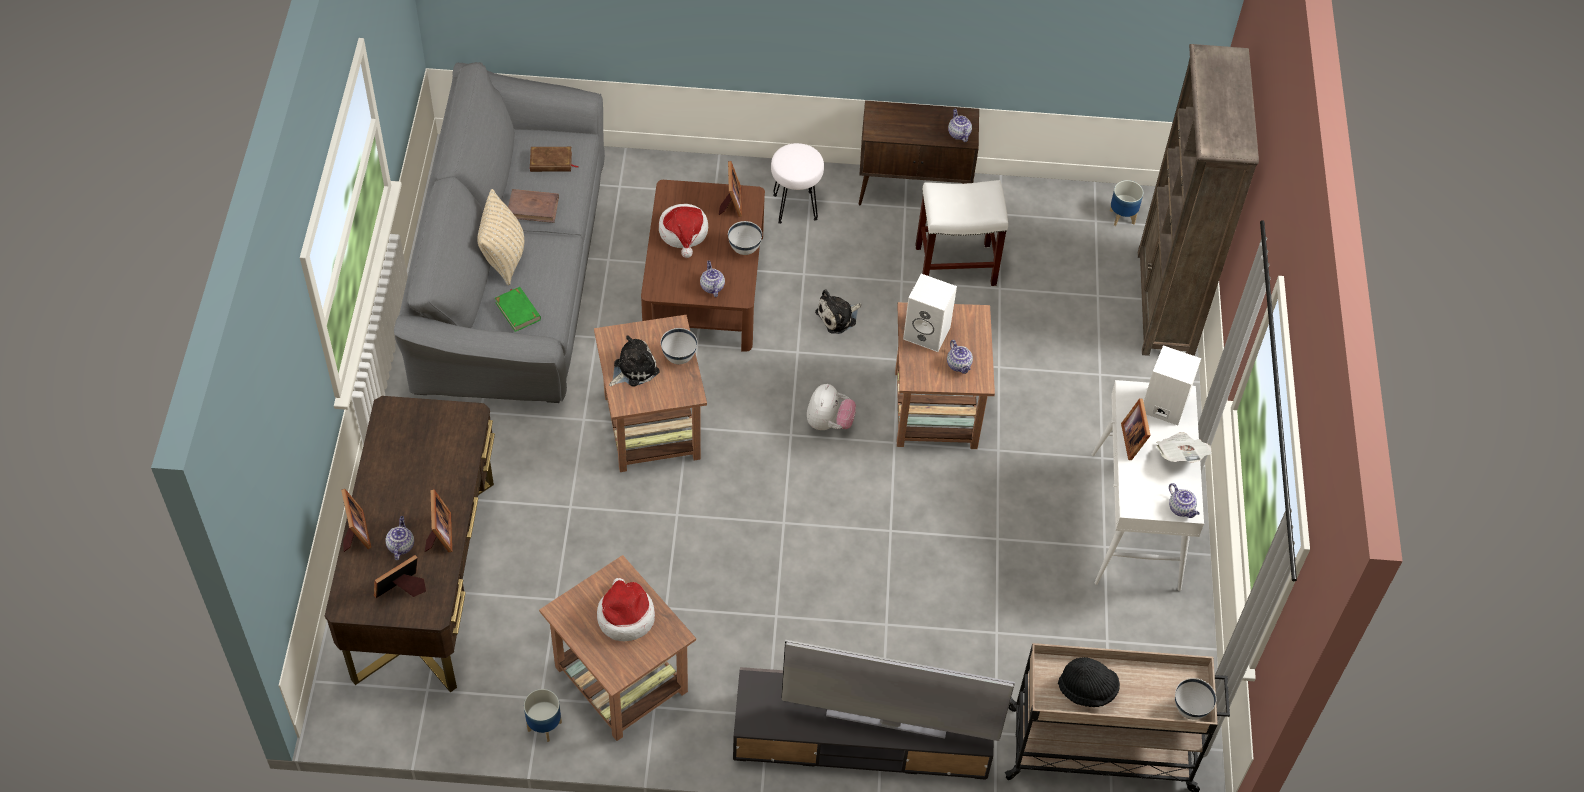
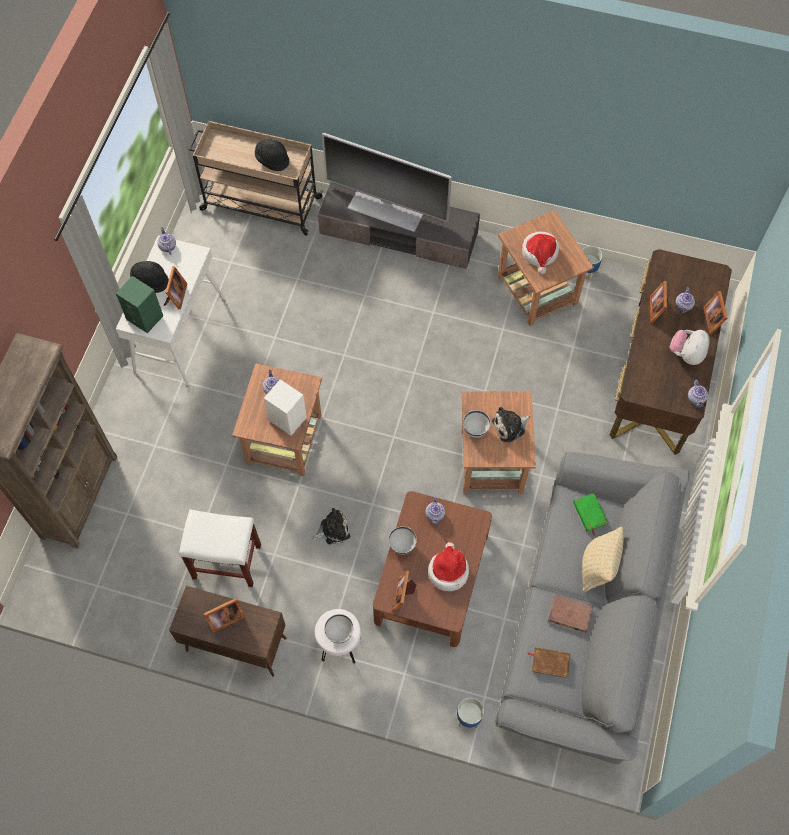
camera: 165 degrees left, 10 degrees up
picture frame [374,555,426,598] -> picture frame moved to [204,598,245,633]
plush toy [807,384,856,430] -> plush toy moved to [669,330,710,365]
teapot [948,109,972,142] -> teapot moved to [688,379,708,407]
planter [1110,180,1143,226] -> planter moved to [457,698,484,728]
white speaker [1144,345,1201,425] -> green speaker [116,276,163,333]
newspaper [1156,432,1212,463] -> black hat [130,261,169,293]
white bowl [1175,678,1216,720] -> white bowl moved to [324,614,354,644]

